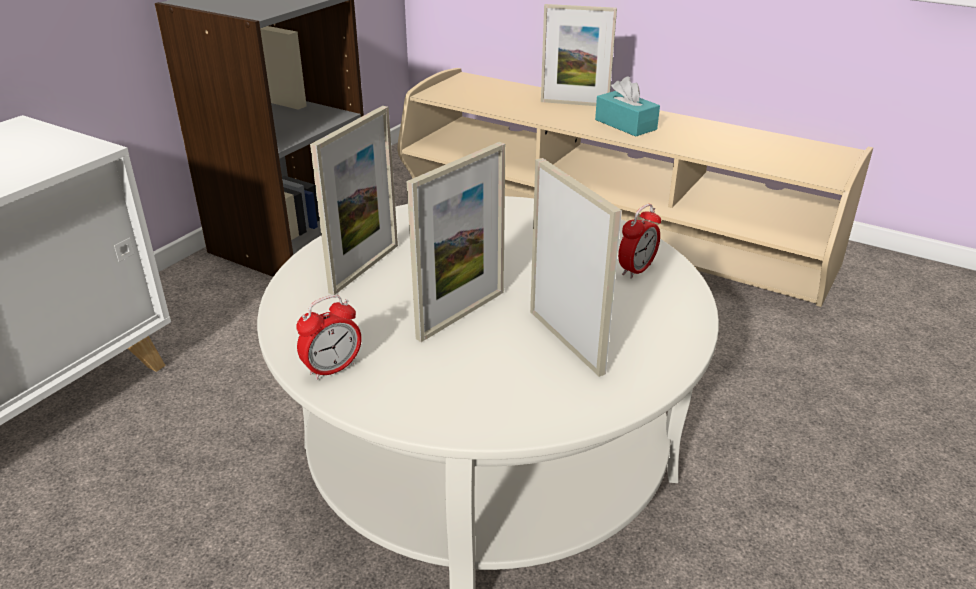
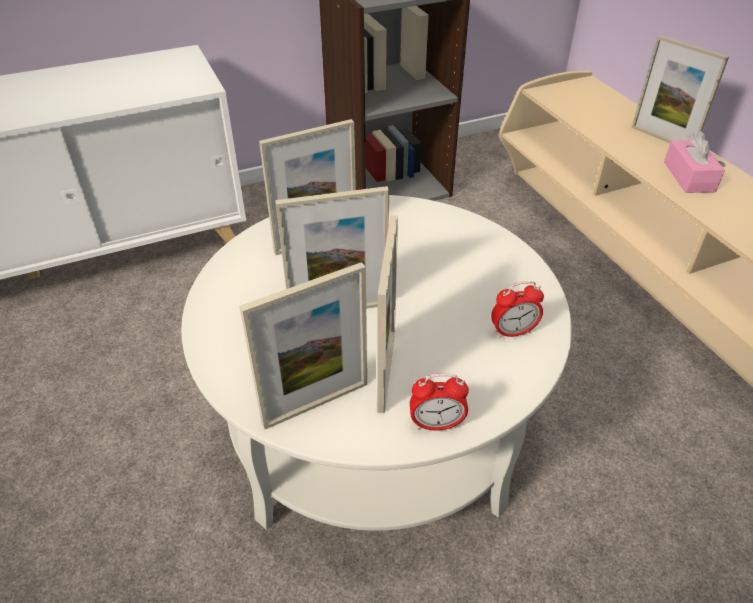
camera: 35 degrees right, 10 degrees up
alarm clock [296,295,362,380] -> alarm clock moved to [410,374,469,430]
turquoise tissue box [595,76,660,136] -> pink tissue box [664,131,725,193]
none -> picture frame [239,262,367,429]

